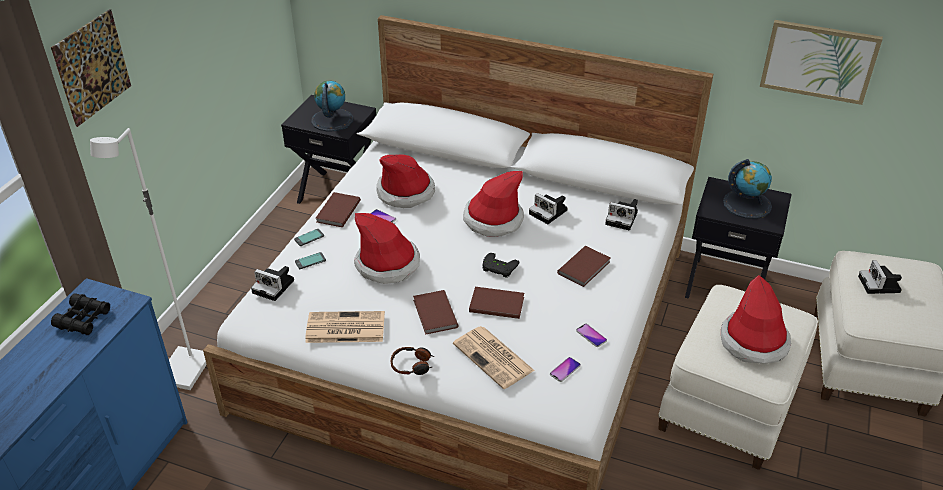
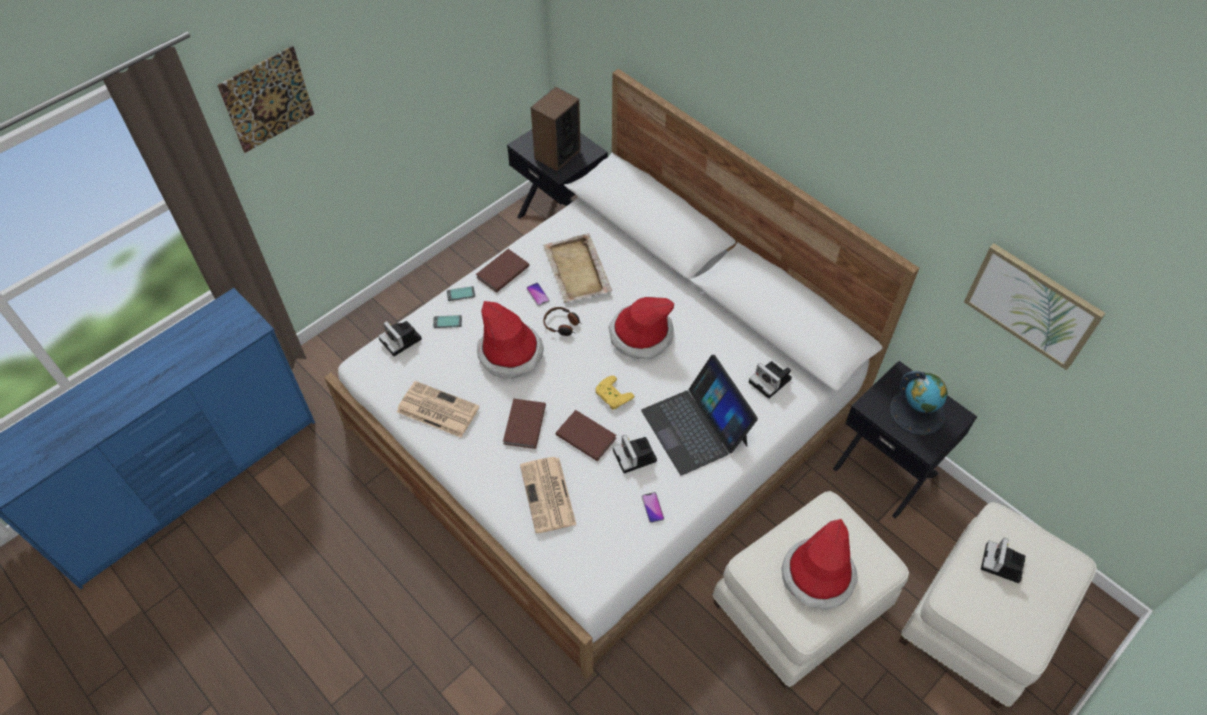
camera: 25 degrees right, 15 degrees up
black binoculars [51,294,110,335] -> none
white floor lamp [90,128,207,390] -> none
globe [311,80,353,132] -> speaker [531,87,581,171]
hat [376,155,435,208] -> beige tray [542,233,613,302]
headphones [391,347,434,375] -> headphones moved to [543,307,581,336]
black game controller [483,253,520,278] -> yellow game controller [595,376,635,410]
camera [529,193,568,224] -> camera moved to [613,435,657,474]
phone [550,357,581,382] -> none
brown book [557,246,610,287] -> laptop [641,355,758,475]

